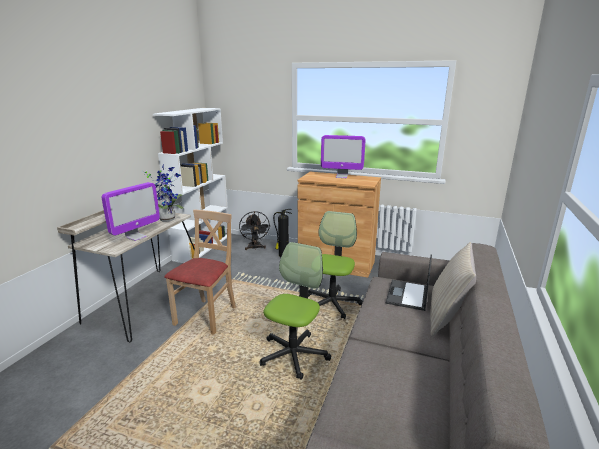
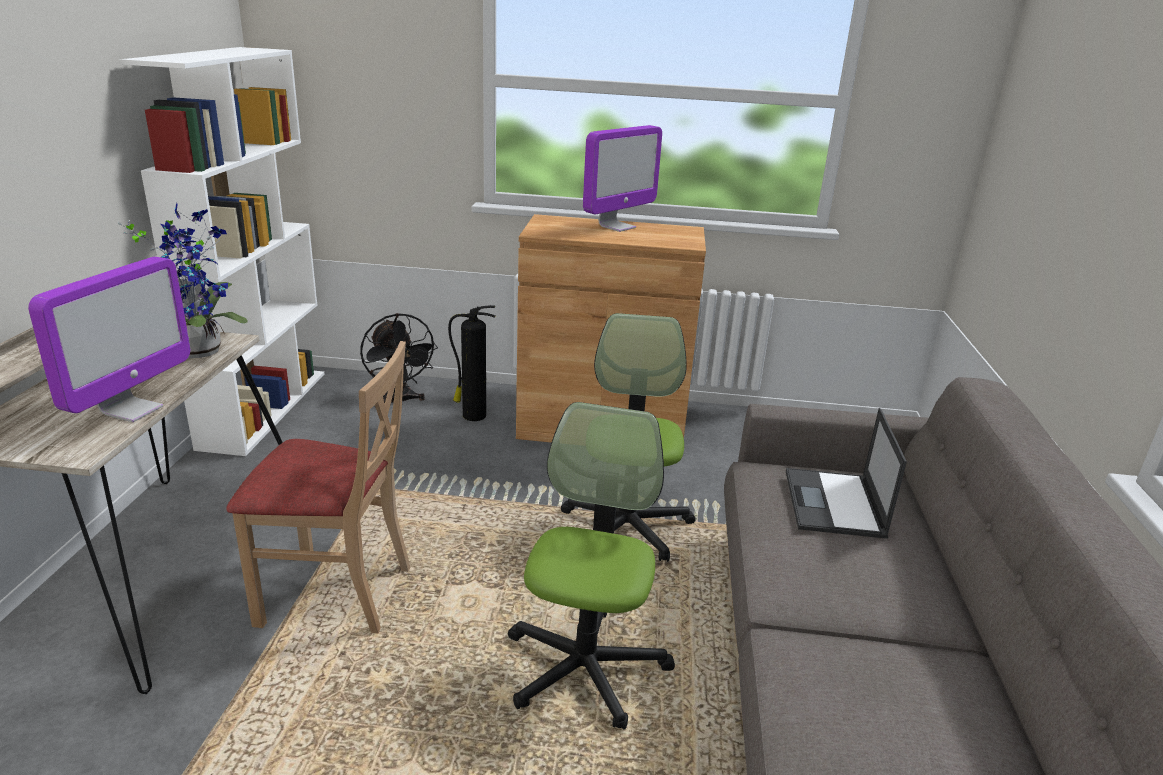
camera: 15 degrees left, 5 degrees up
beige chair [164,210,236,335] -> beige chair turned 90 degrees clockwise [226,341,410,633]
monitor [321,135,366,178] -> monitor turned 45 degrees counterclockwise [583,125,662,232]
beige pillow [431,242,476,336] -> none

